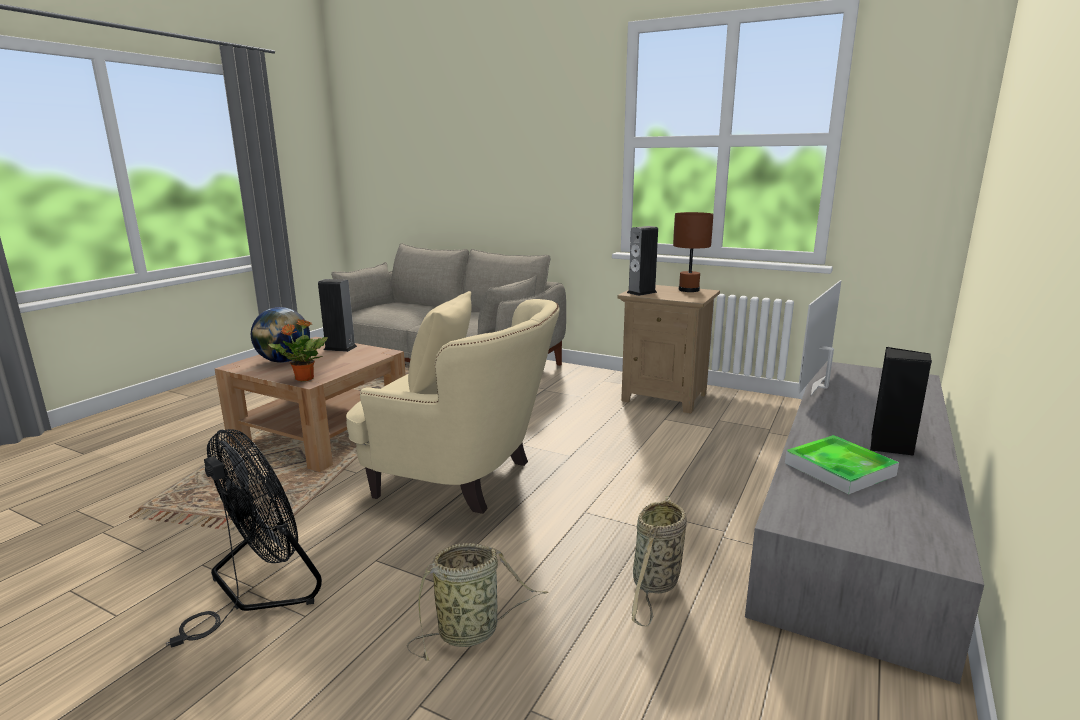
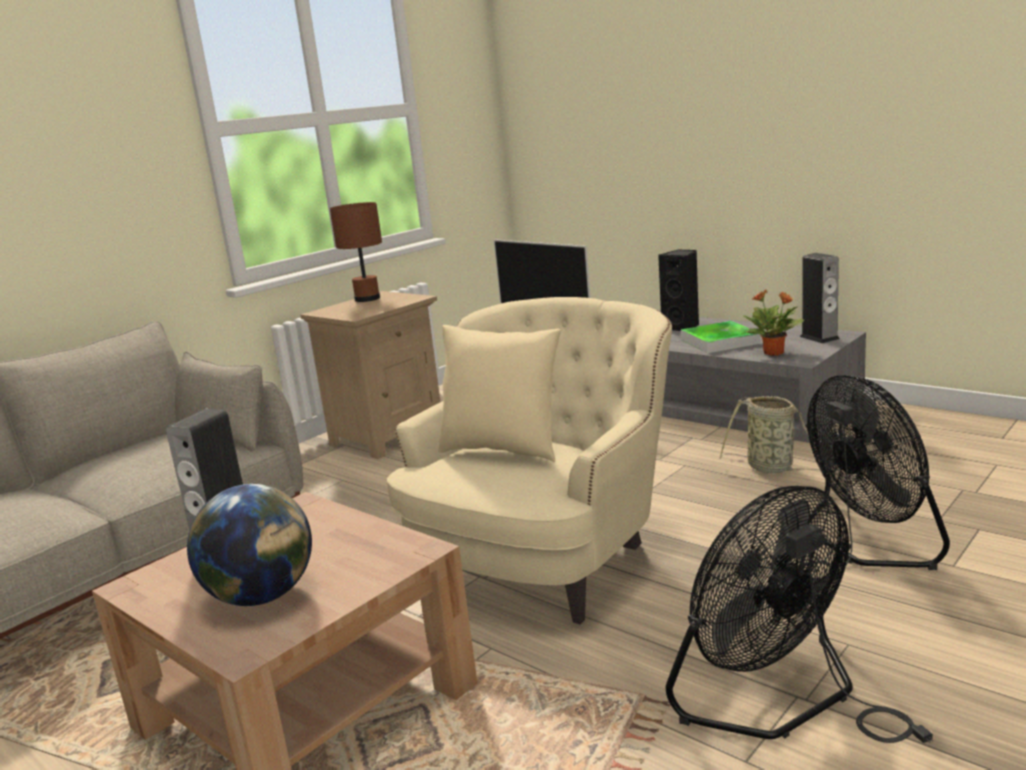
camera: 75 degrees left, 0 degrees up
potted plant [269,319,328,381] -> potted plant moved to [743,289,804,356]
basket [407,543,549,661] -> black fan [804,375,950,580]
speaker [627,226,658,296] -> speaker moved to [800,253,840,343]

